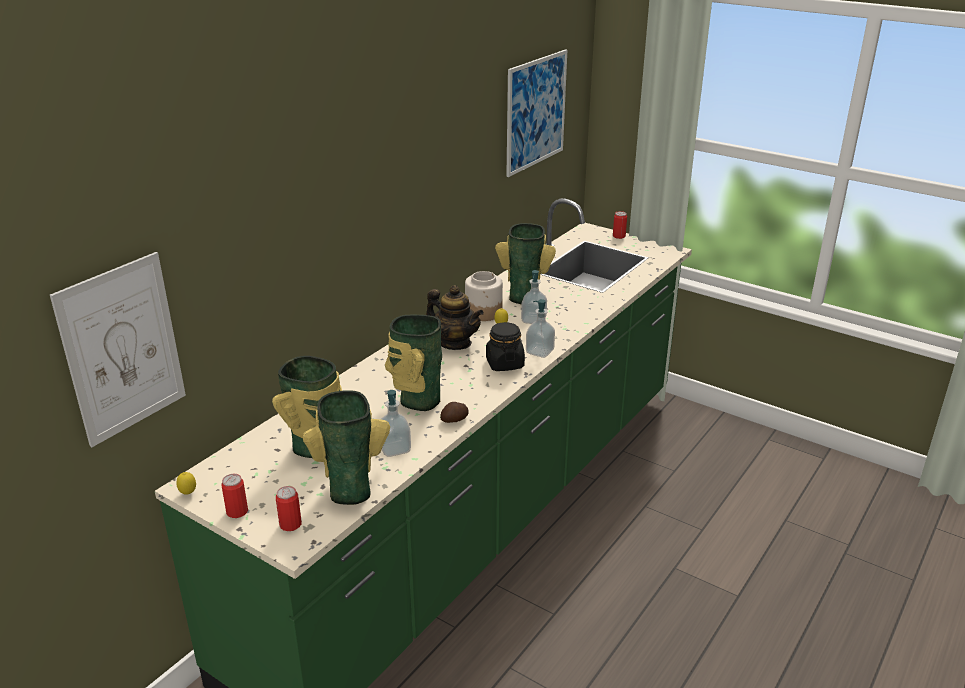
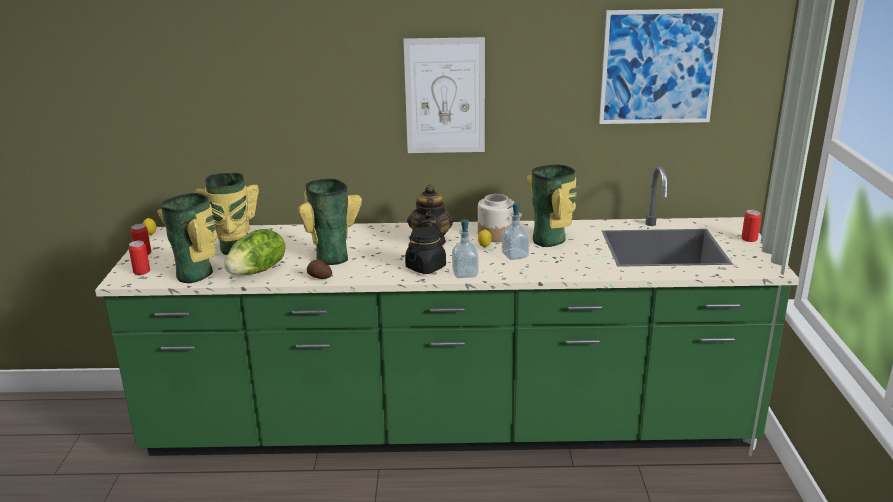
camera: 55 degrees right, 5 degrees down
picture [50,252,186,447] -> picture moved to [403,37,485,153]
soap dispenser [381,390,411,457] -> lettuce [224,229,286,275]

